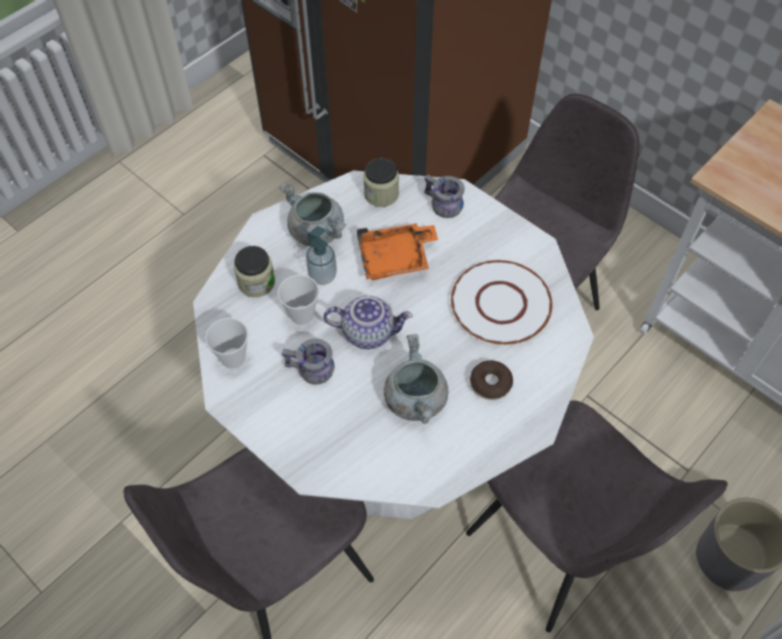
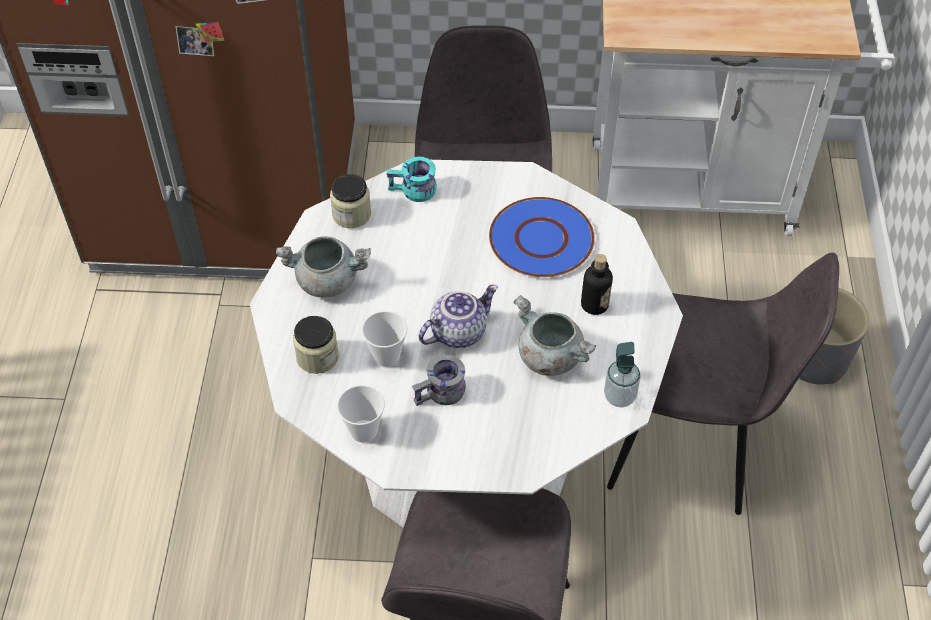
camera: 40 degrees left, 5 degrees down
soap dispenser [306,226,337,285] -> soap dispenser moved to [604,342,641,407]
orange tray [357,223,438,280] -> none
grey mug [424,174,465,218] -> turquoise mug [386,157,437,202]
white plate [451,260,552,345] -> blue plate [489,197,595,277]
donut [470,360,513,400] -> bottle [581,254,613,315]

